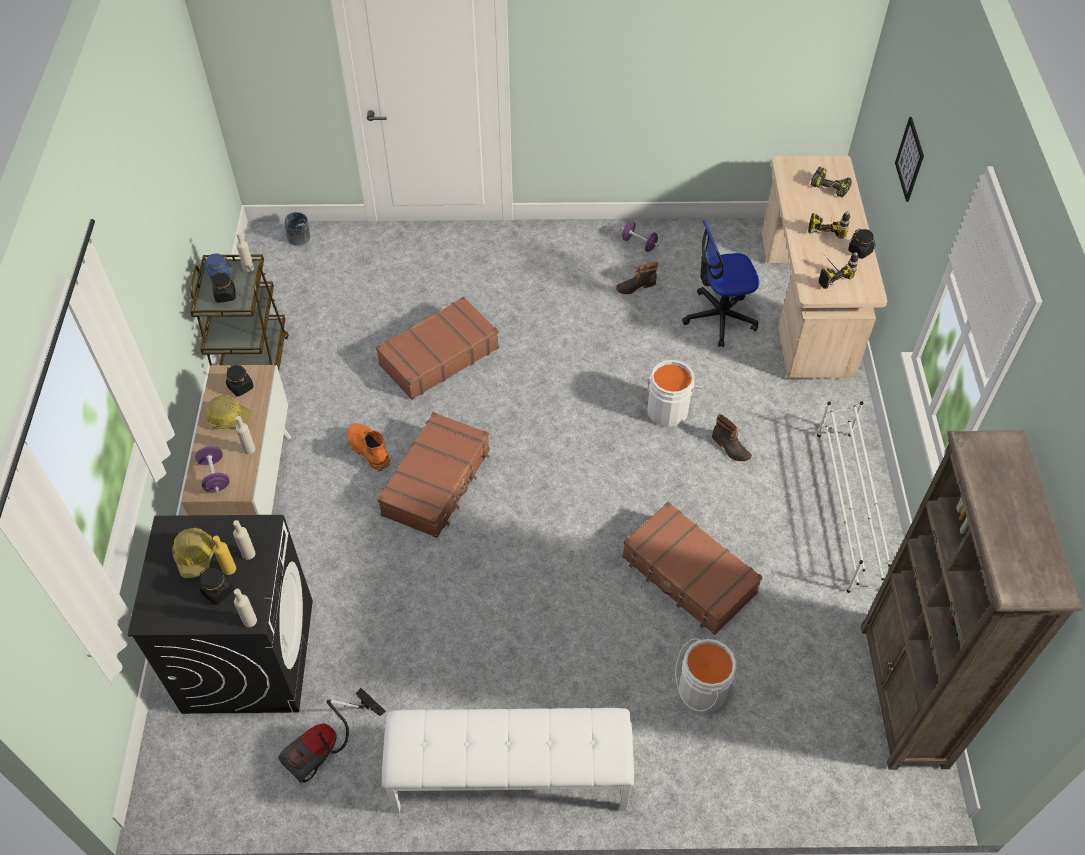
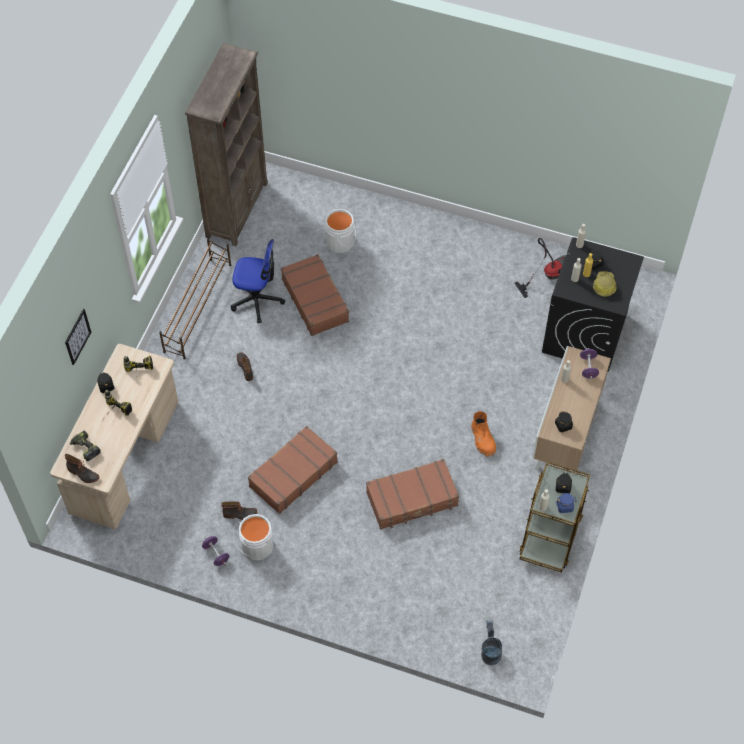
camera: 160 degrees left, 5 degrees up
hard hat [205,396,253,429] -> none
brown suitcase [378,412,490,538] -> brown suitcase moved to [248,426,338,514]
white bench [382,708,634,813] -> none
white bucket [642,360,702,427] -> white bucket moved to [233,514,273,561]
office chair [682,221,759,347] -> office chair moved to [231,239,285,323]
white shoe rack [817,401,892,593] -> brown shoe rack [159,238,231,359]
none -> boot [65,454,99,483]

